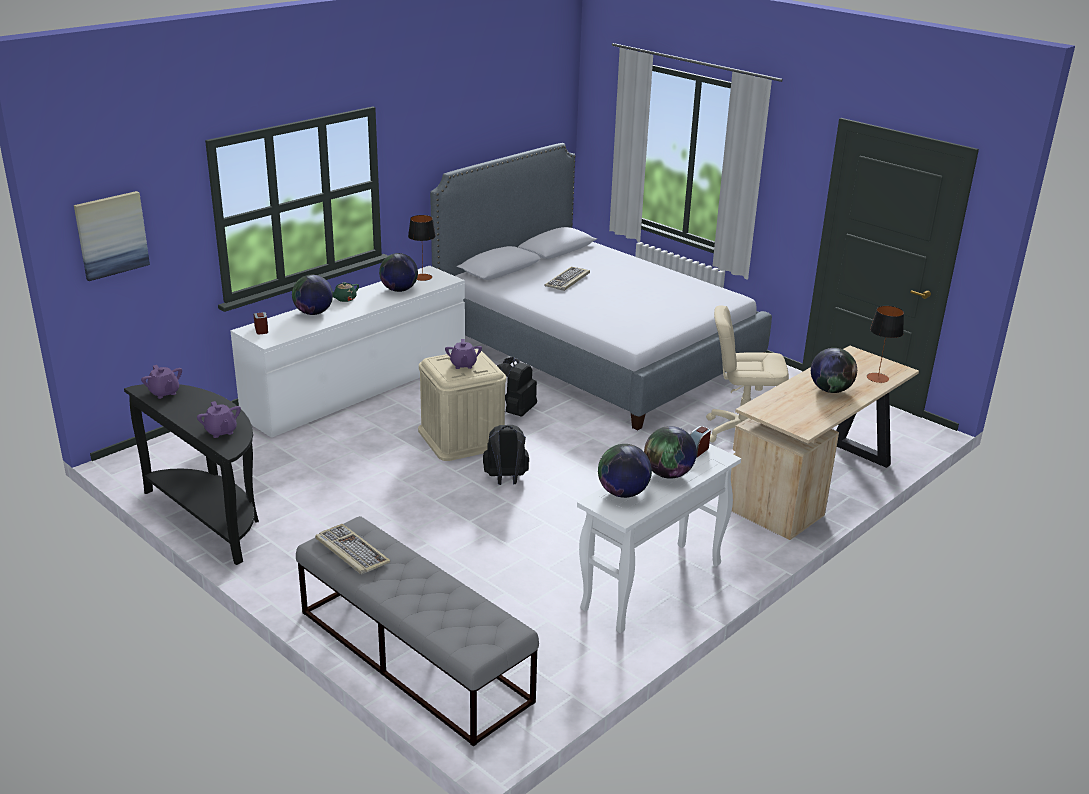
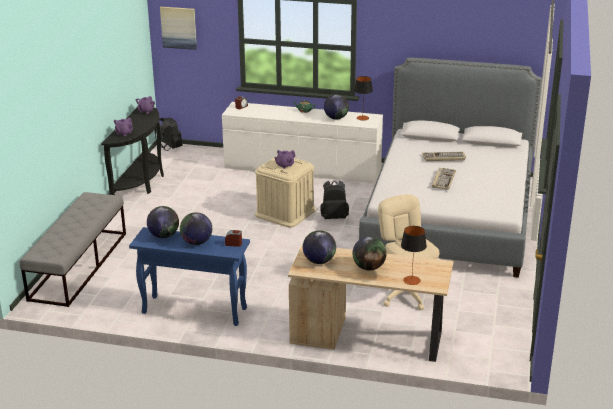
camera: 60 degrees right, 0 degrees up
globe [292,275,333,315] -> globe moved to [303,230,336,264]
keyboard [315,524,390,575] -> keyboard moved to [432,167,456,190]
black backpack [483,425,529,485] -> black backpack moved to [154,117,182,151]
white console table [577,444,741,633] -> blue console table [129,227,250,326]

